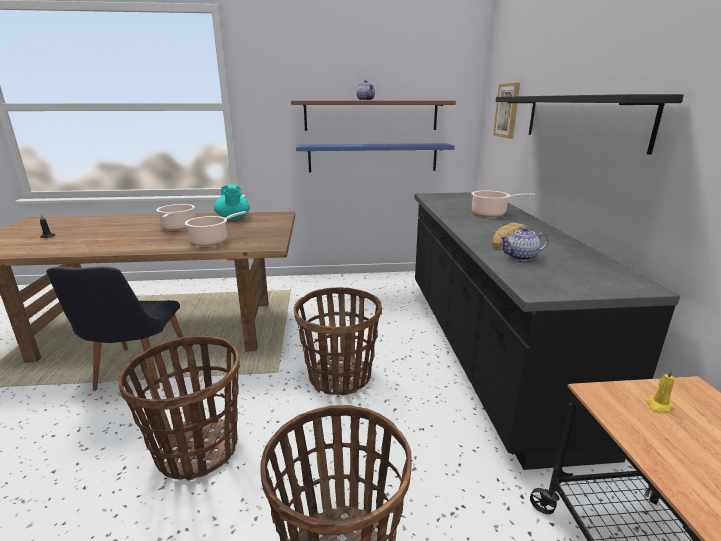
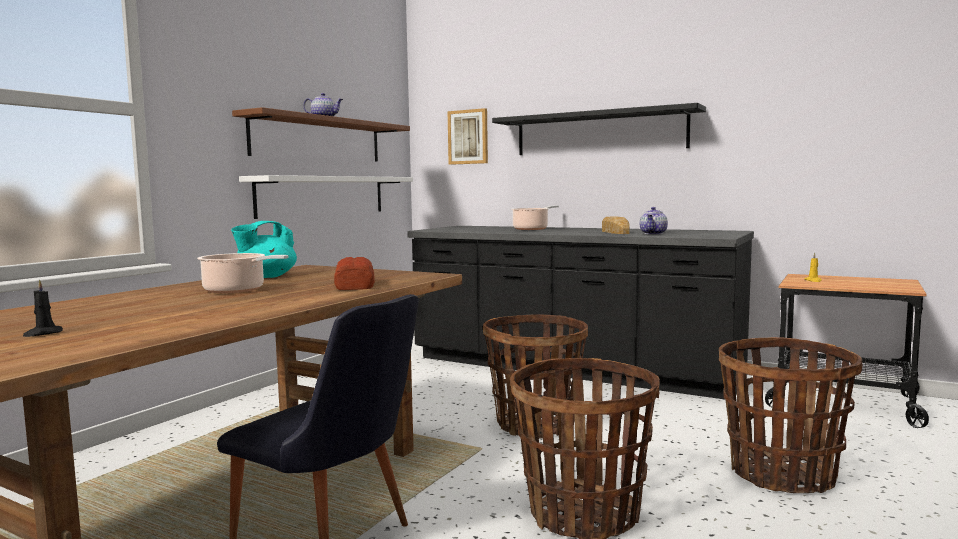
camera: 55 degrees left, 15 degrees down
cooking pot [185,211,247,246] -> bread [334,257,375,290]
turquoise teapot [214,184,250,220] -> turquoise teapot turned 120 degrees clockwise [231,221,297,278]
blue shelf [296,143,455,173] -> white shelf [239,175,413,219]

